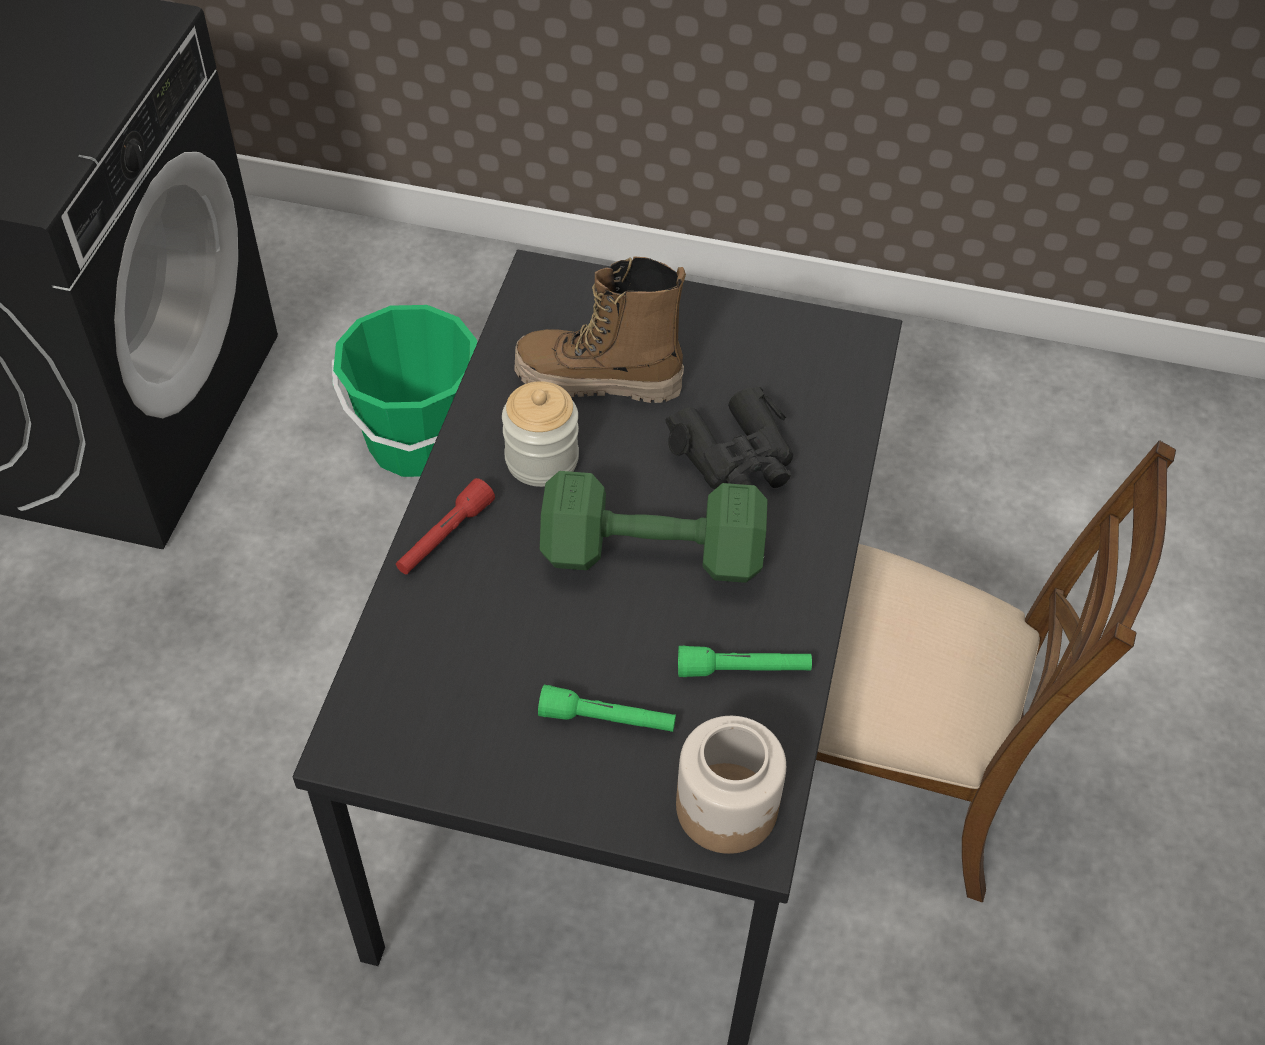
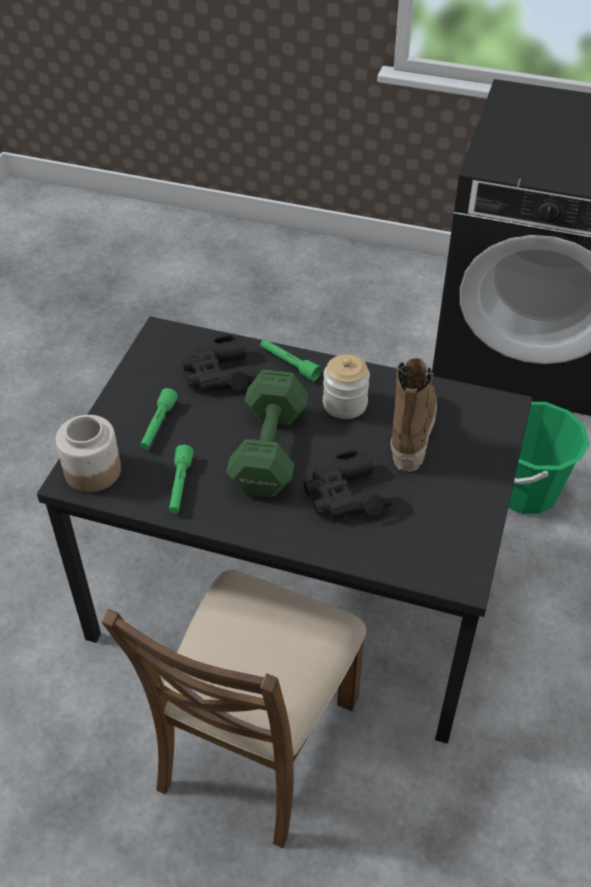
camera: 95 degrees right, 5 degrees down
red flashlight [396,478,495,574] -> green flashlight [260,339,322,381]
none -> black binoculars [182,335,256,391]

